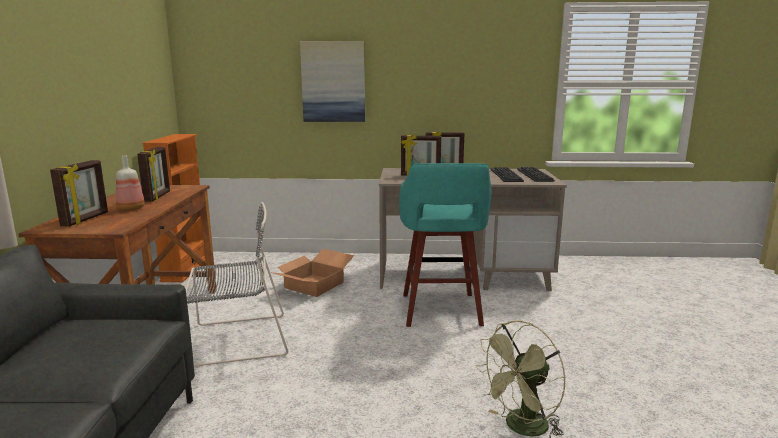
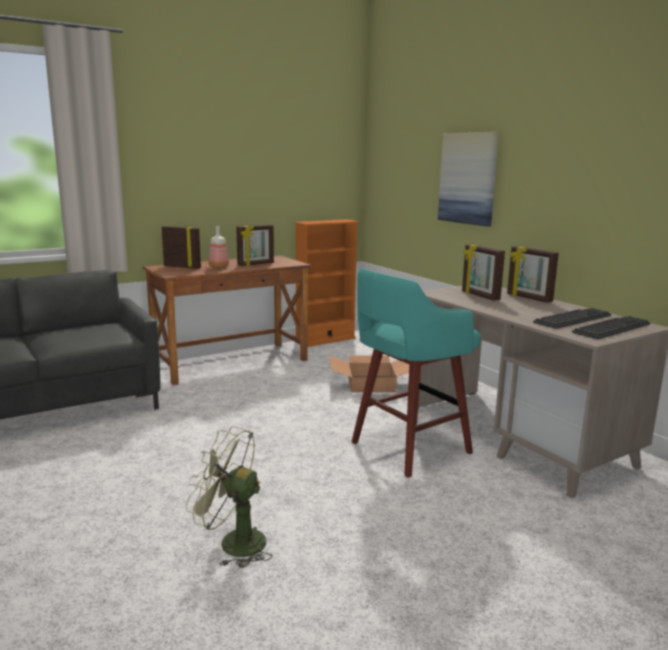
camera: 55 degrees right, 0 degrees up
picture frame [50,160,108,227] -> picture frame turned 135 degrees counterclockwise [161,226,201,269]
grey chair [185,202,289,367] -> none

